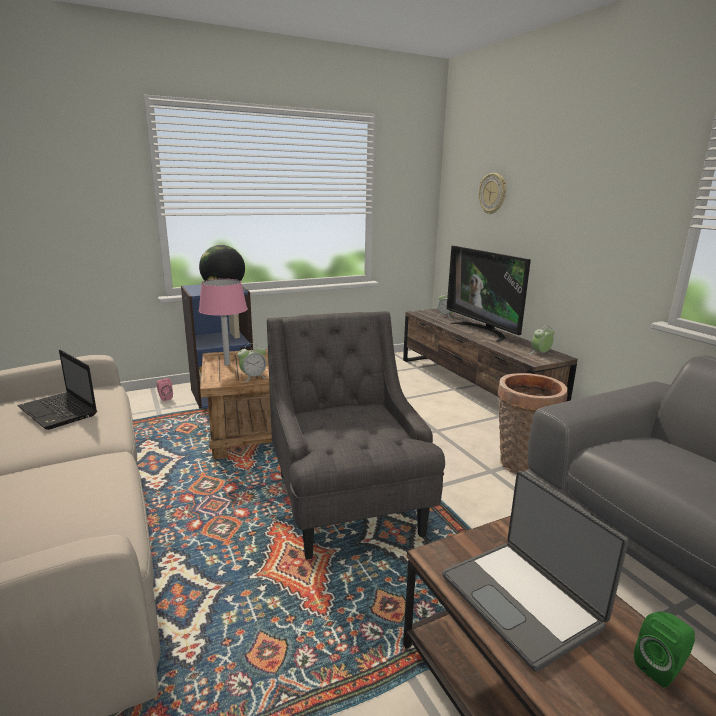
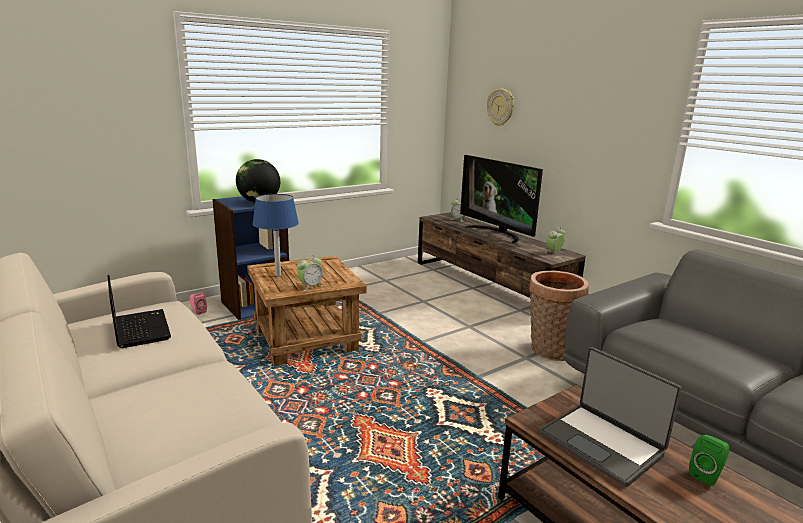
camera: 10 degrees left, 0 degrees up
laptop [17,349,97,430] -> laptop turned 150 degrees counterclockwise [108,275,171,348]
pink table lamp [199,279,248,366] -> blue table lamp [252,194,299,277]
grey armchair [267,311,445,560] -> none

